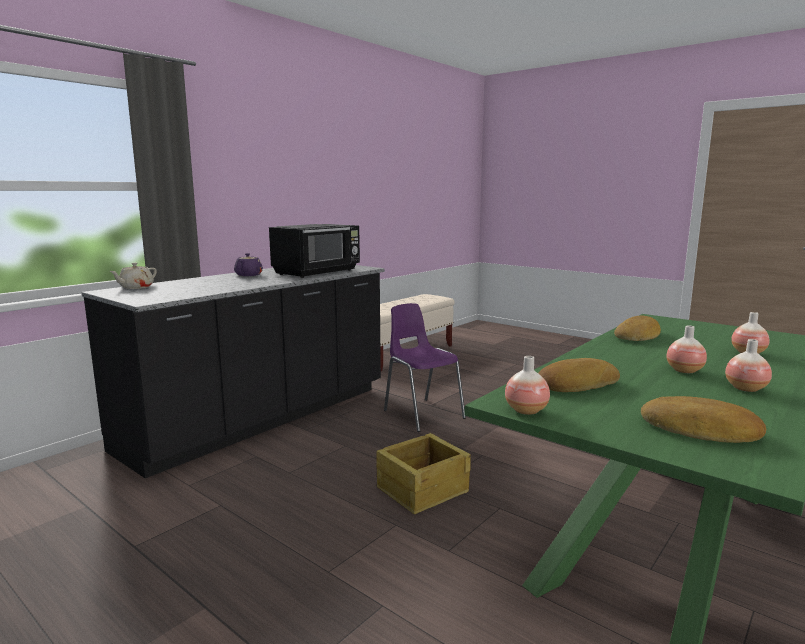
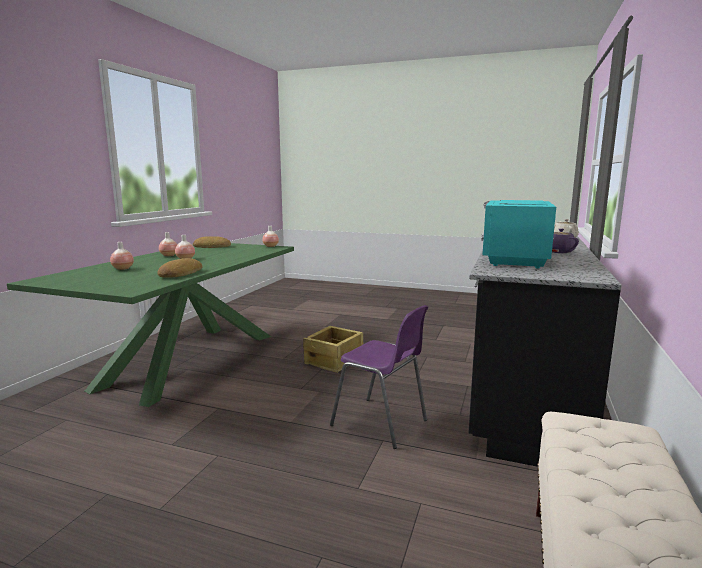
camera: 160 degrees right, 0 degrees up
black microwave [269,224,360,278] -> turquoise microwave [481,200,556,268]
bread [538,358,620,392] -> none

